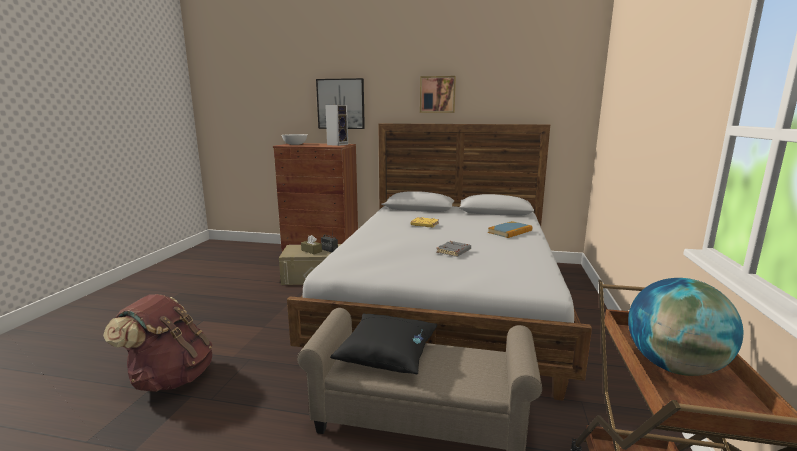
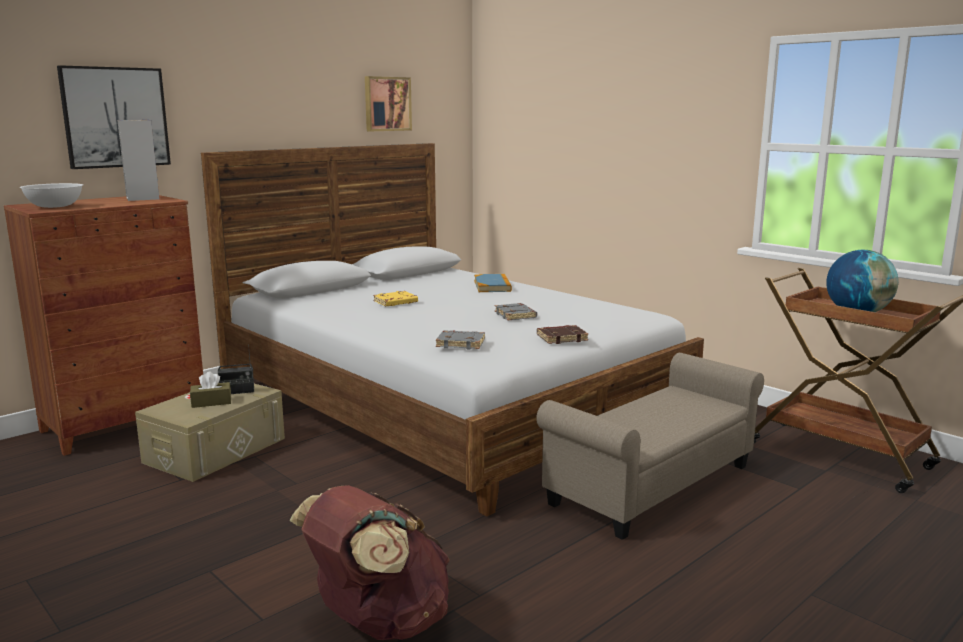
camera: 55 degrees left, 0 degrees up
black pillow [330,313,437,374] -> none
picture [420,76,456,113] -> picture moved to [365,76,412,131]
none -> grey book [436,330,485,350]
none -> brown book [537,325,588,344]

